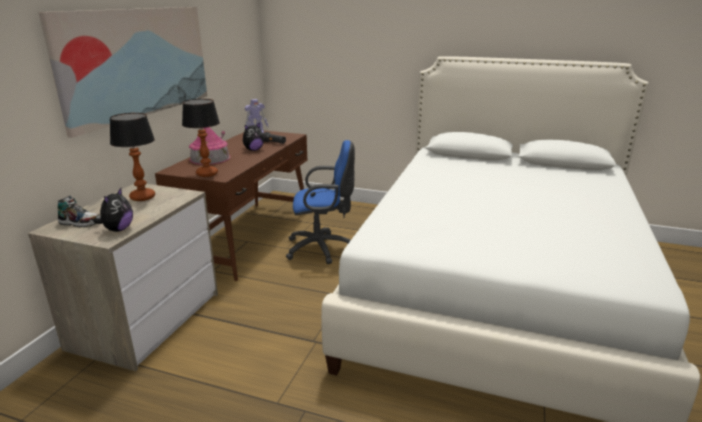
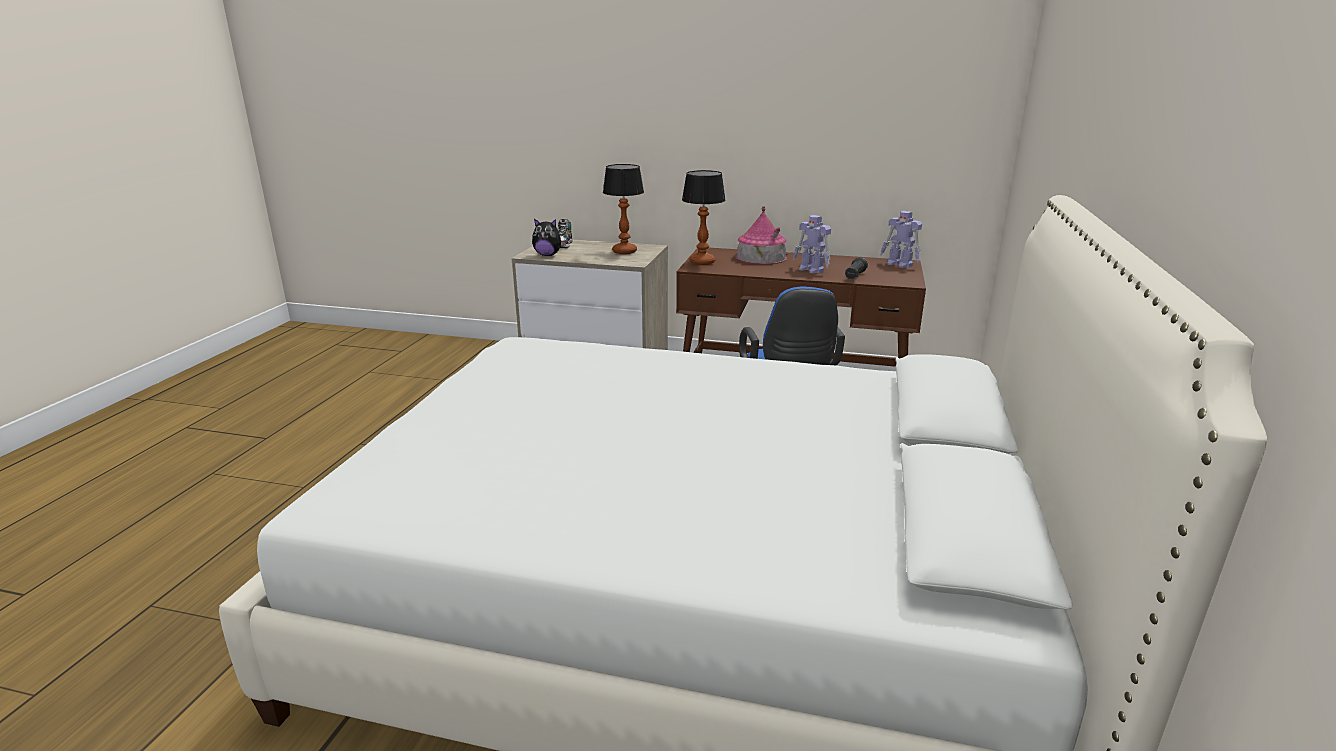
camera: 85 degrees right, 0 degrees up
picture [38,7,207,138] -> none
plush toy [242,123,264,151] -> toy robot [793,215,831,273]

